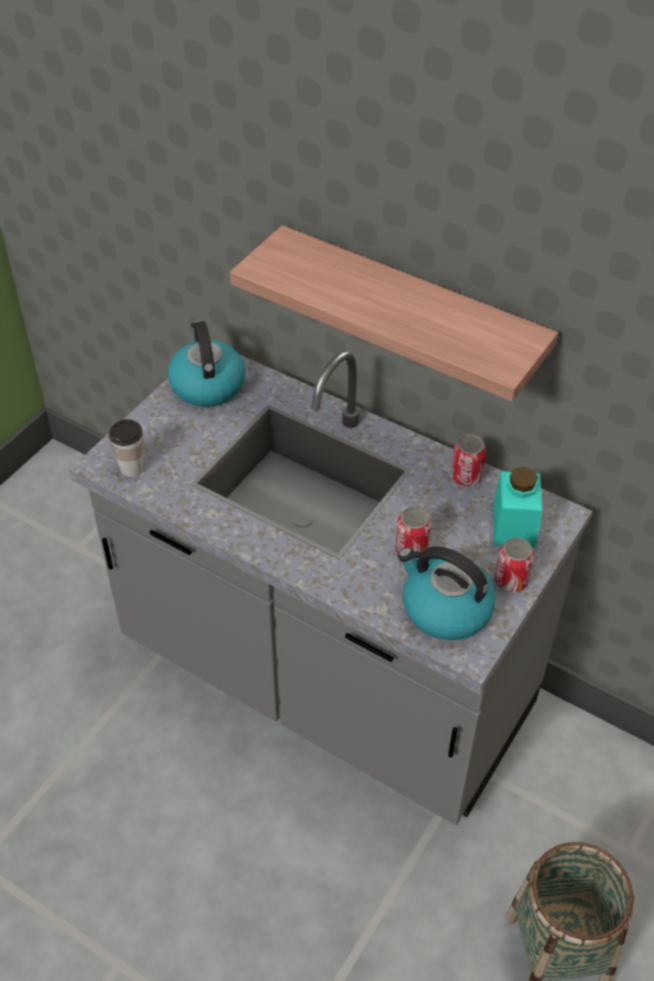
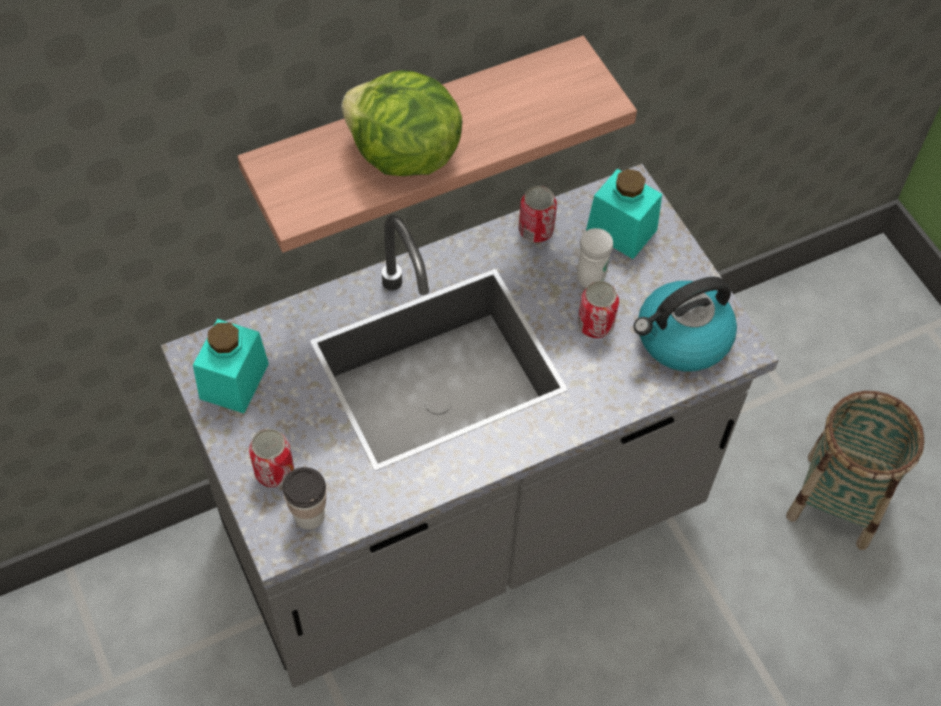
camera: 60 degrees left, 10 degrees up
kettle [168,321,246,407] -> turquoise jar [193,319,269,413]
can [495,538,534,592] -> can moved to [249,429,294,487]
none -> lettuce [341,70,462,176]
none -> white mug [577,228,613,288]

